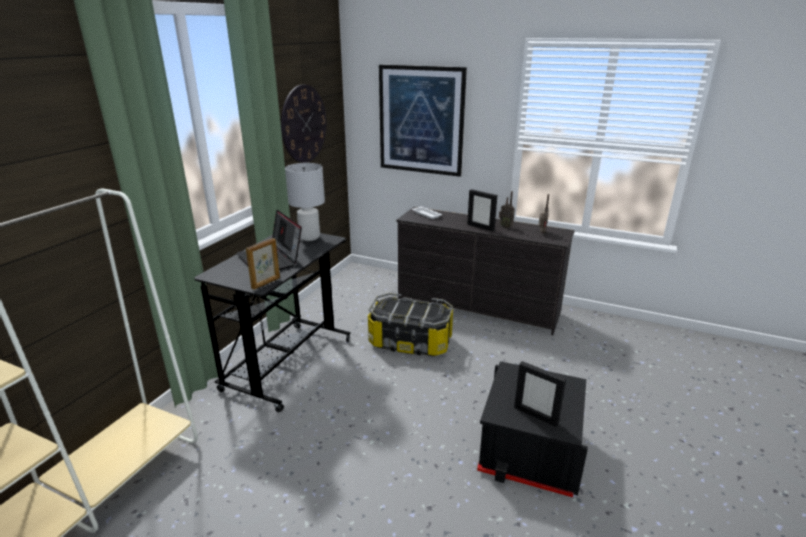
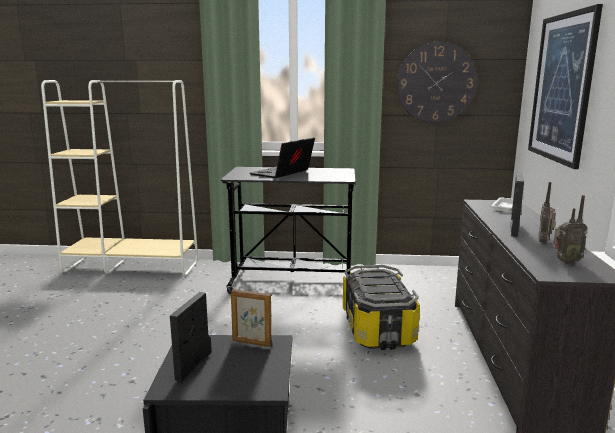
camera: 70 degrees right, 10 degrees down
picture frame [246,238,280,290] -> picture frame moved to [231,289,272,347]
grey table lamp [285,163,325,241] -> none

